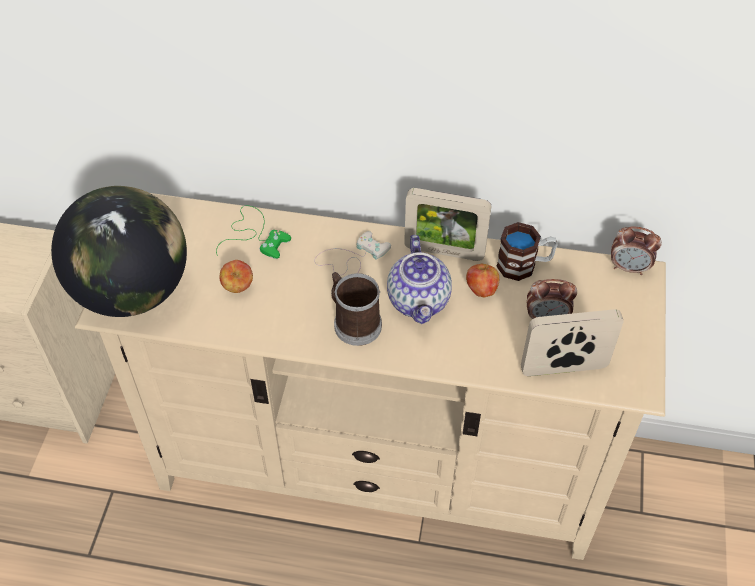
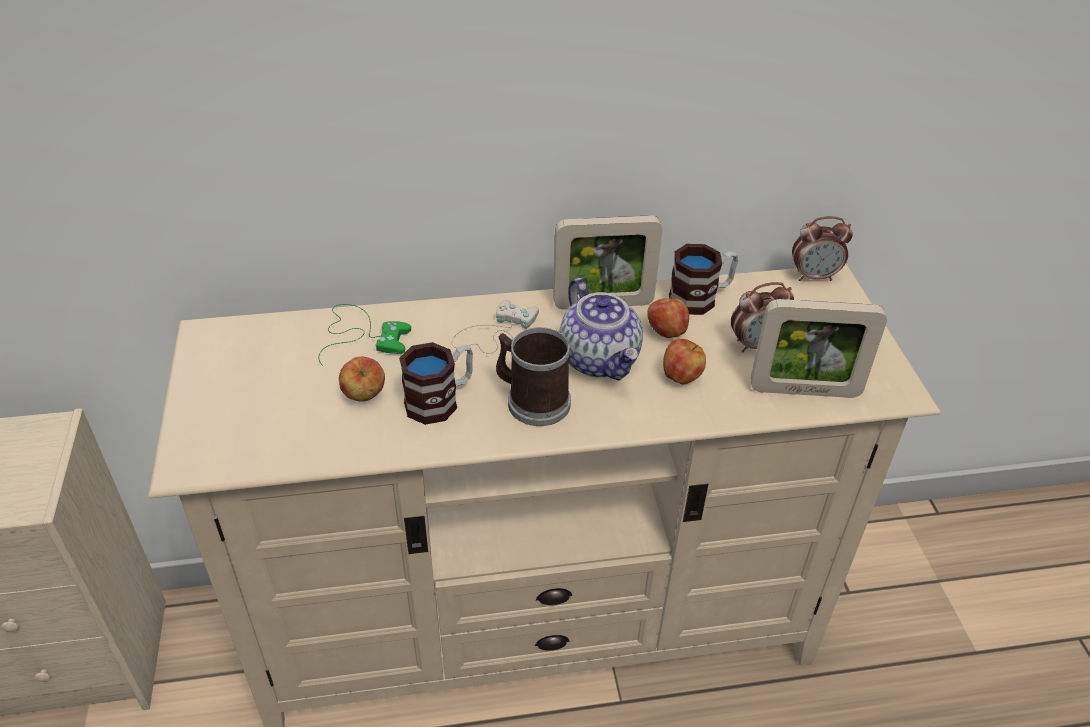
camera: 20 degrees left, 10 degrees down
globe [51,186,187,317] -> none
picture frame [521,309,624,376] -> picture frame turned 150 degrees counterclockwise [751,299,887,398]
none -> mug [399,342,473,425]
none -> apple [663,339,706,384]

